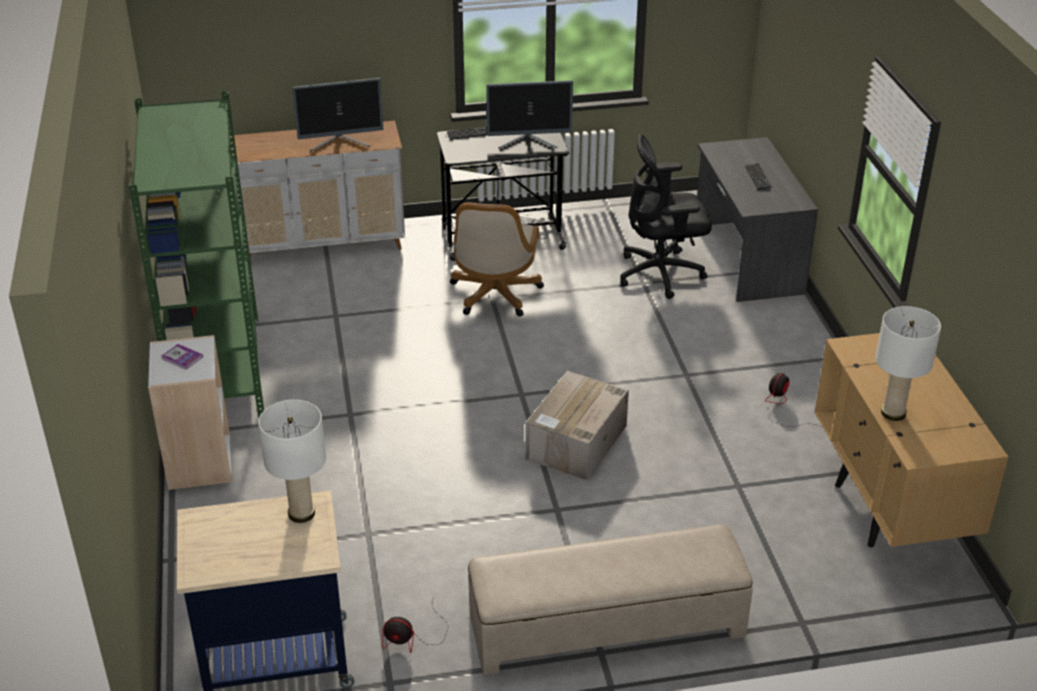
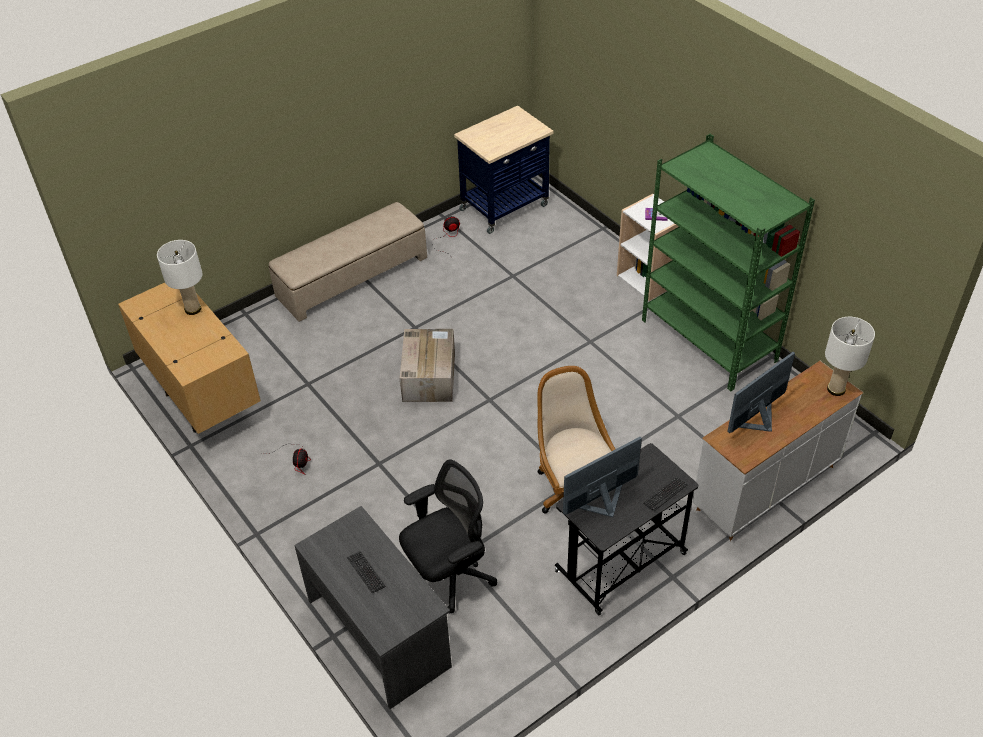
camera: 155 degrees right, 10 degrees up
white table lamp [258,400,326,523] -> white table lamp moved to [825,317,875,396]

